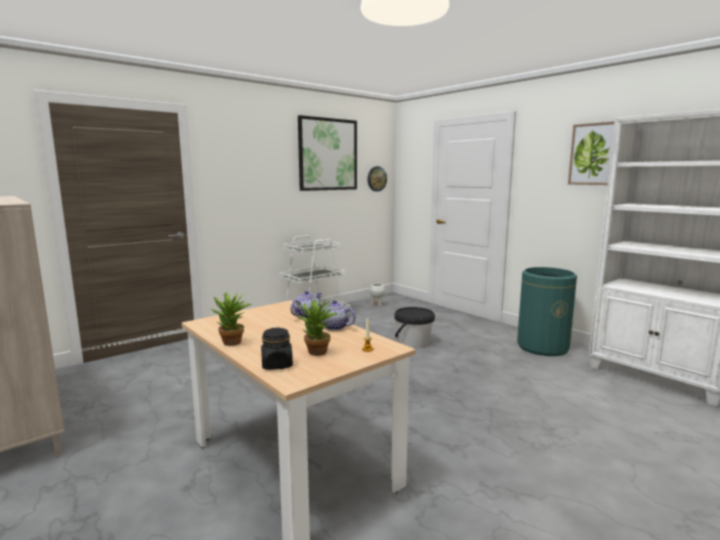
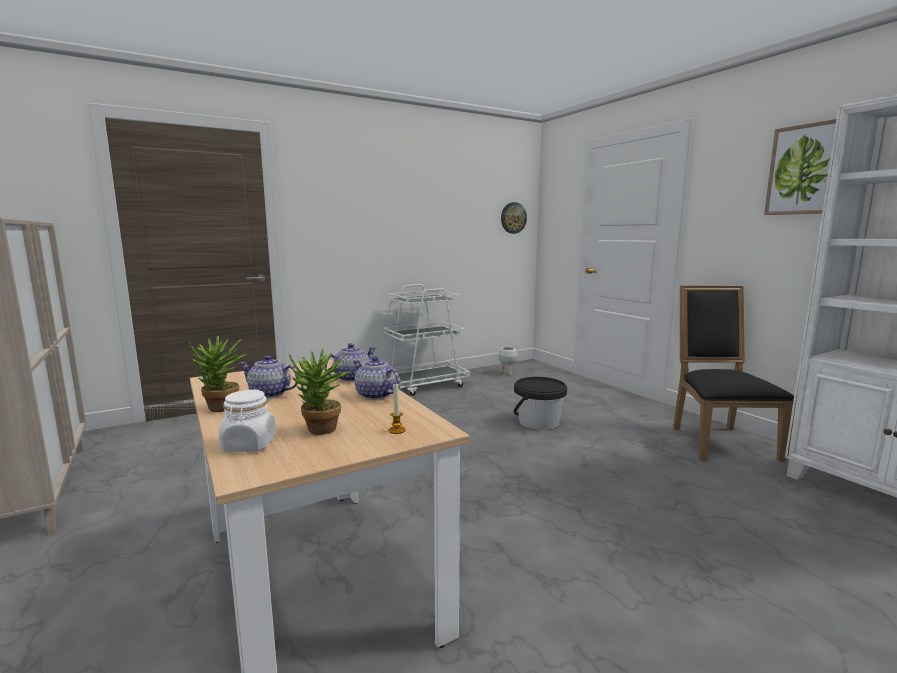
camera: 10 degrees right, 0 degrees up
black jar [261,327,293,370] -> white jar [219,390,276,452]
picture [298,115,357,191] -> none
green trash can [517,267,577,356] -> black chair [673,285,794,462]
none -> teapot [239,355,298,398]

